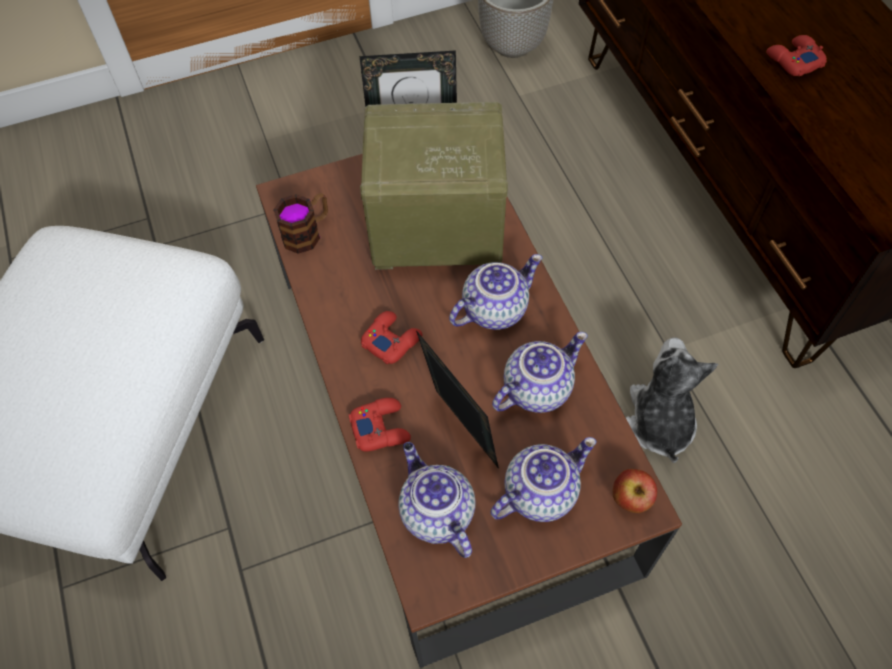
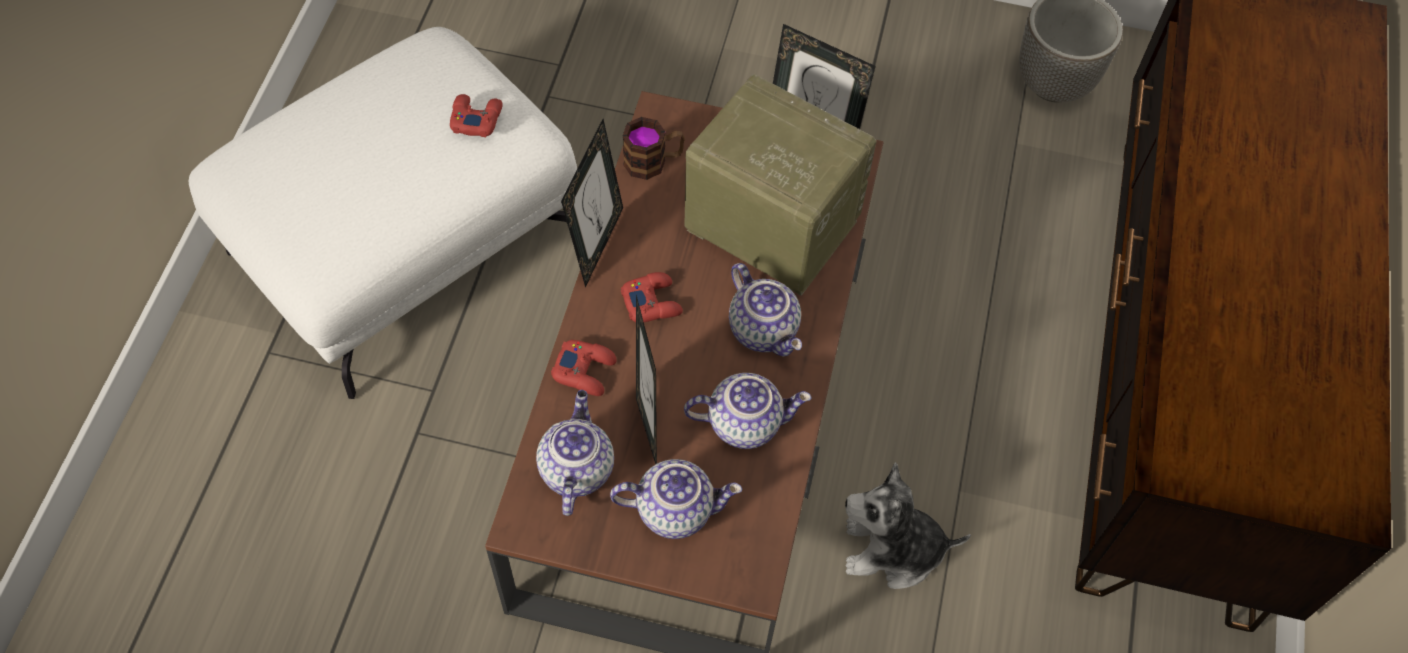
camera: 30 degrees right, 0 degrees up
teapot [449,254,543,330] -> teapot turned 60 degrees clockwise [729,263,802,357]
apple [613,469,657,513] -> none
plush toy [626,337,718,463] -> plush toy turned 120 degrees counterclockwise [845,462,971,589]
red game controller [766,35,827,76] -> red game controller moved to [450,94,503,137]
none -> picture frame [561,119,623,287]

